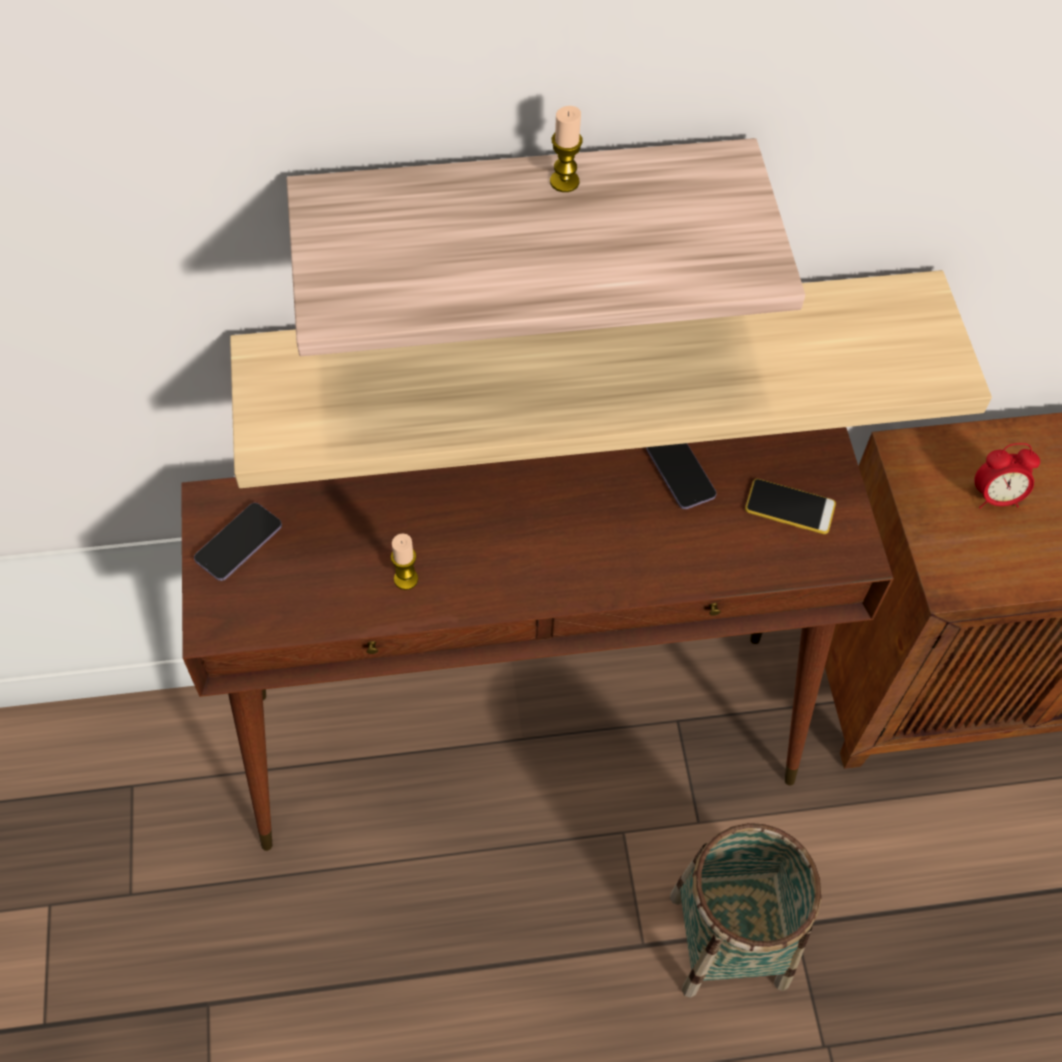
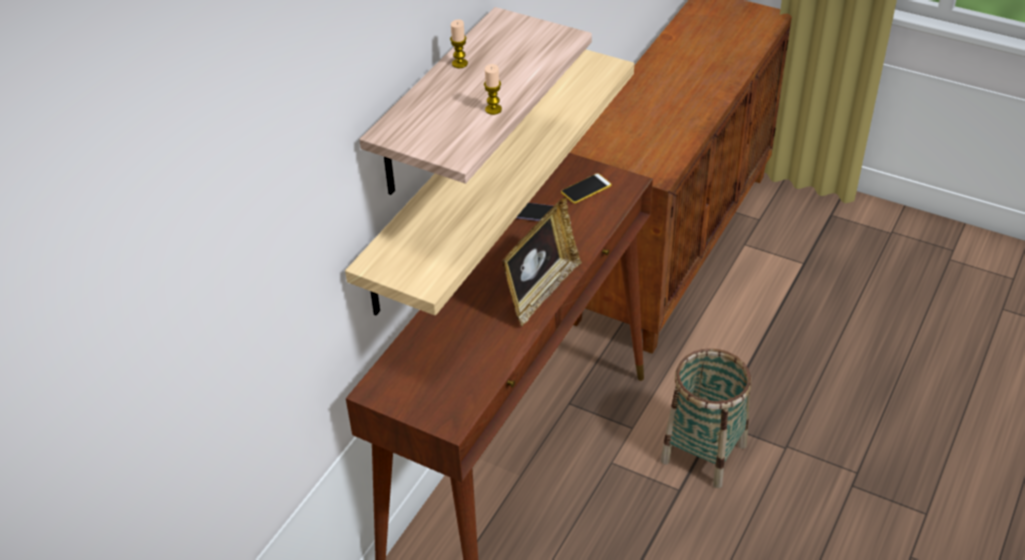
camera: 50 degrees left, 15 degrees down
phone [194,503,282,581] -> none
candle [391,533,418,590] -> candle moved to [484,64,502,115]
alarm clock [974,443,1040,509] -> none
none -> picture frame [502,197,582,326]

